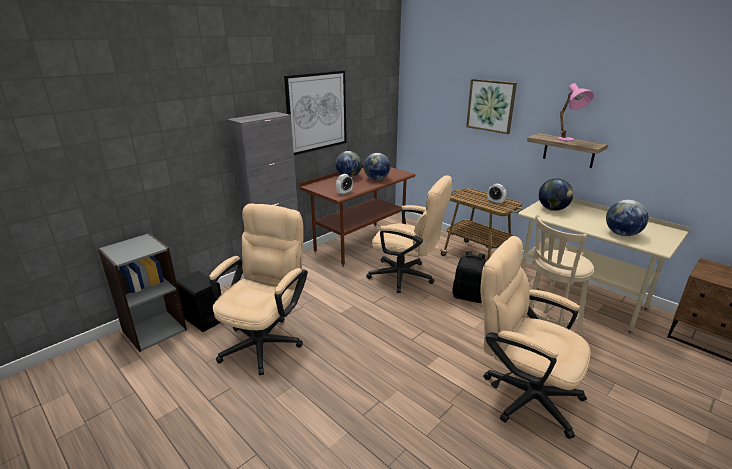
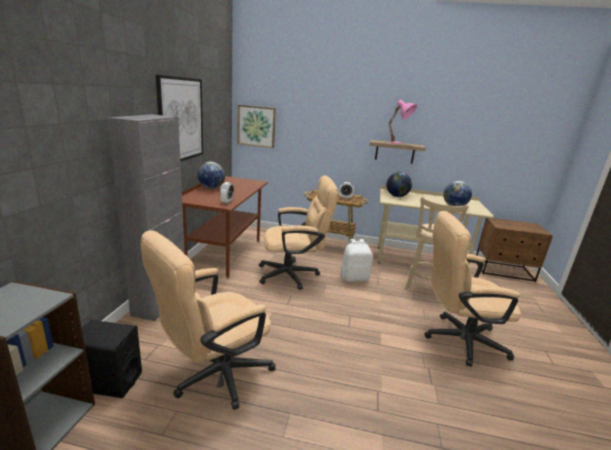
camera: 35 degrees left, 5 degrees down
beige office chair [209,203,307,375] -> beige office chair turned 120 degrees counterclockwise [140,230,275,410]
globe [364,153,390,180] -> none
black backpack [452,251,486,303] -> white backpack [340,239,373,282]
picture [466,79,517,134] -> picture moved to [237,105,276,148]

